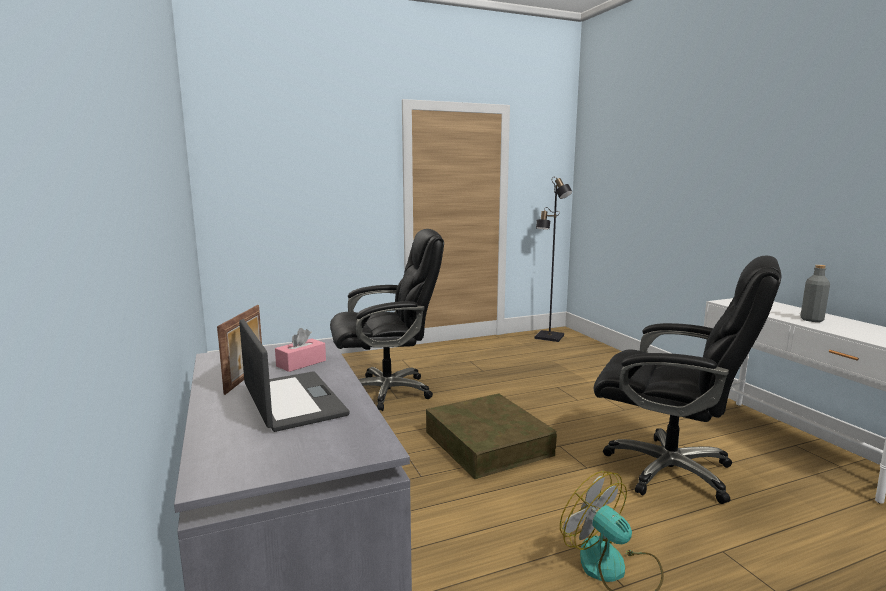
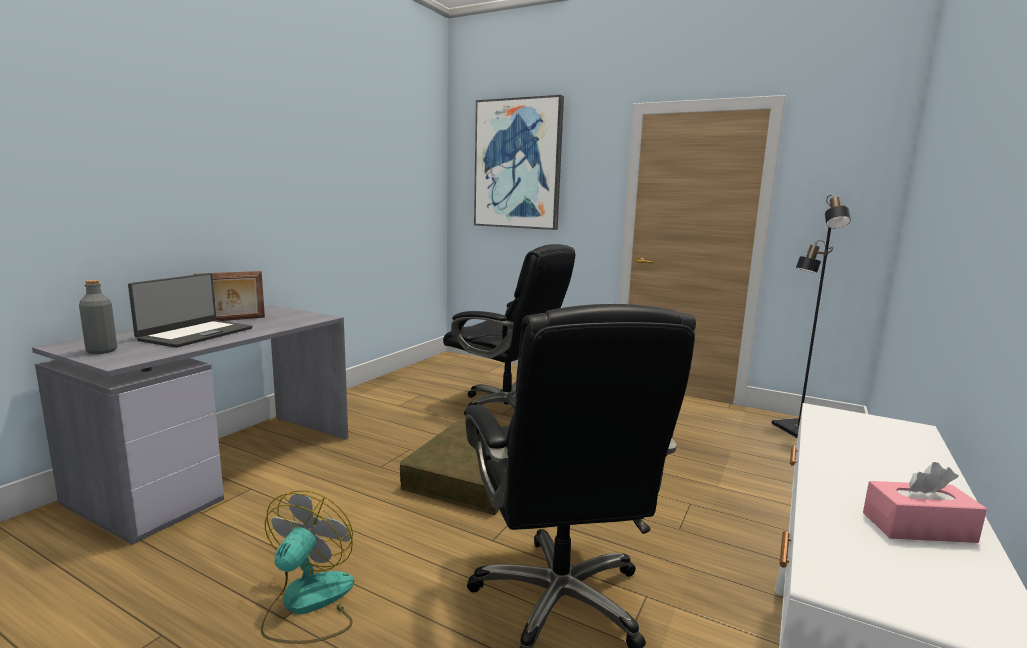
camera: 50 degrees right, 0 degrees up
pink tissue box [275,328,326,372] -> pink tissue box moved to [863,462,987,543]
grey bottle [800,265,830,322] -> grey bottle moved to [79,280,117,354]
none -> picture [474,95,564,230]

